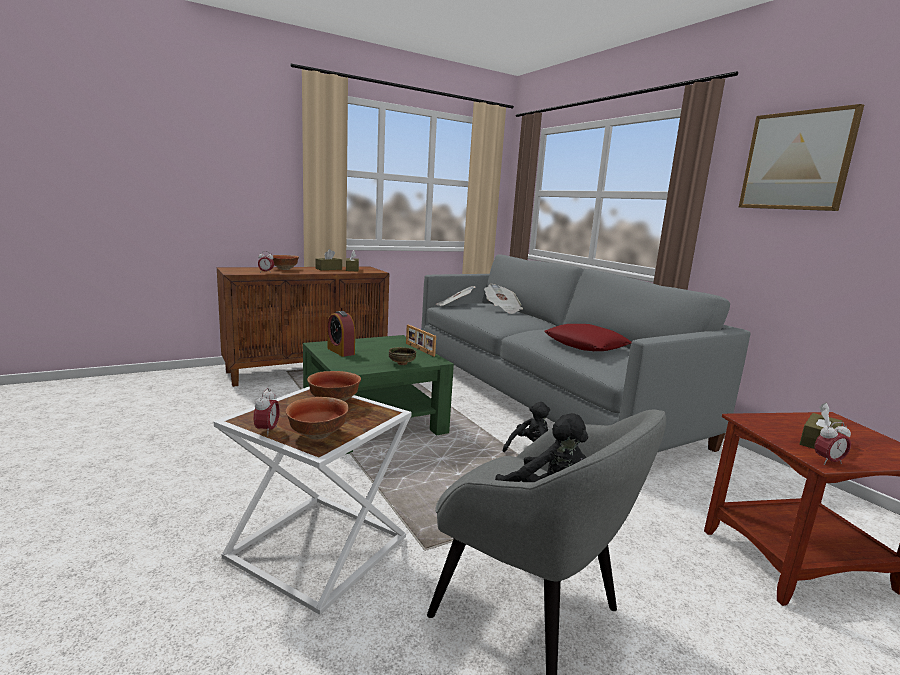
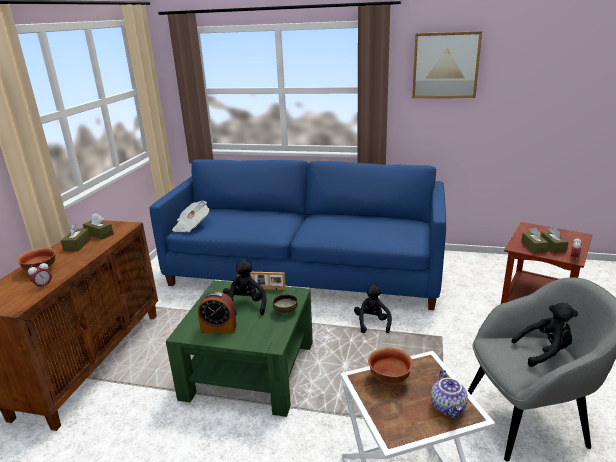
camera: 45 degrees left, 10 degrees up
alarm clock [254,388,280,436] -> none
bowl [286,397,349,439] -> teapot [431,370,468,418]
grey sofa [421,254,751,452] -> blue sofa [149,159,446,310]
newspaper [484,284,523,314] -> none
red pillow [544,324,632,351] -> none
none -> black plush toy [223,260,267,316]
none -> brown tissue box [521,227,549,254]

